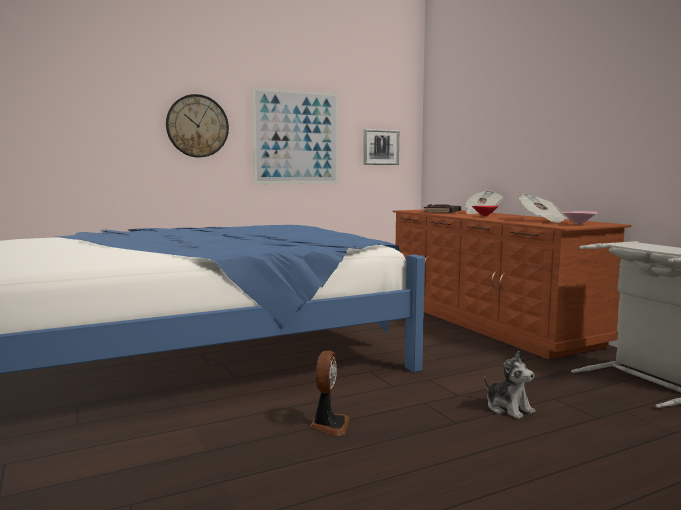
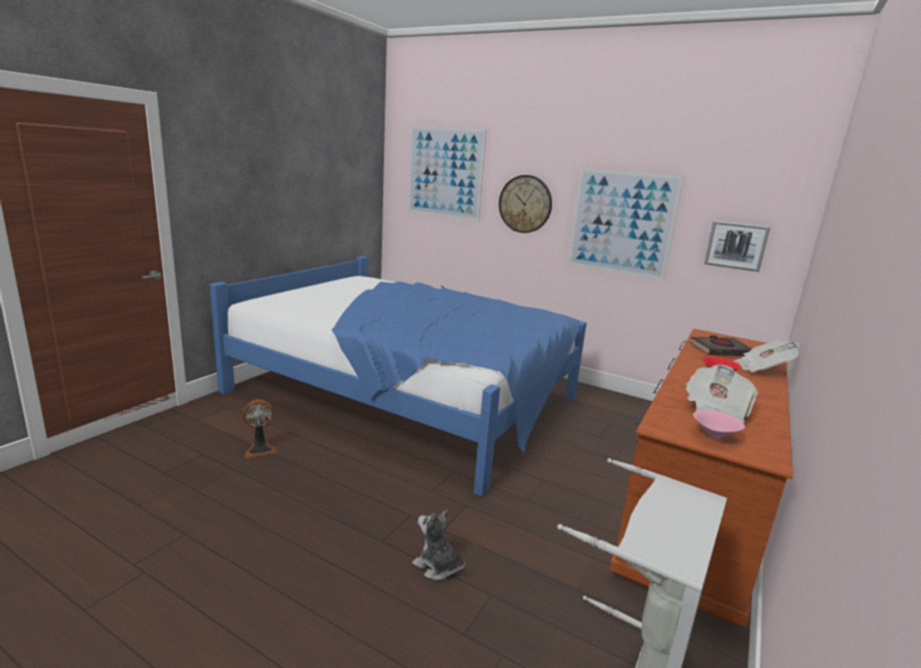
camera: 55 degrees right, 10 degrees up
fan [310,350,350,436] -> fan moved to [243,399,277,458]
plush toy [484,351,535,419] -> plush toy turned 105 degrees clockwise [412,509,466,580]
none -> picture [408,126,486,221]

